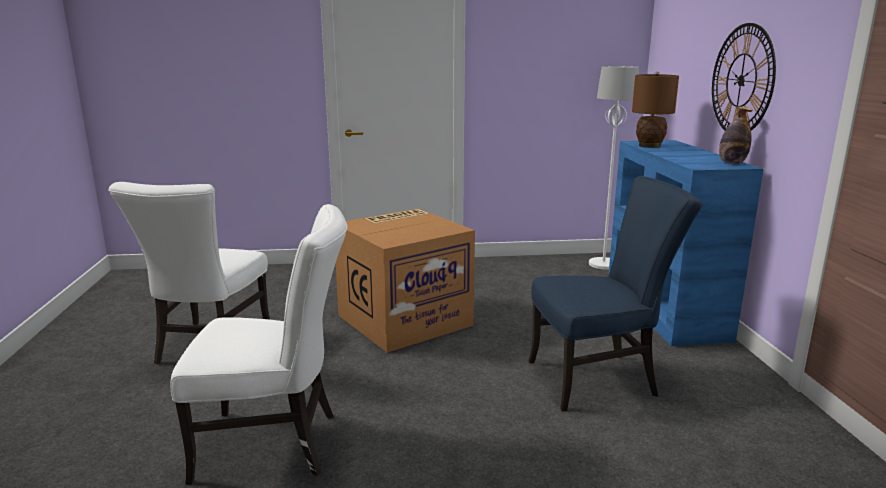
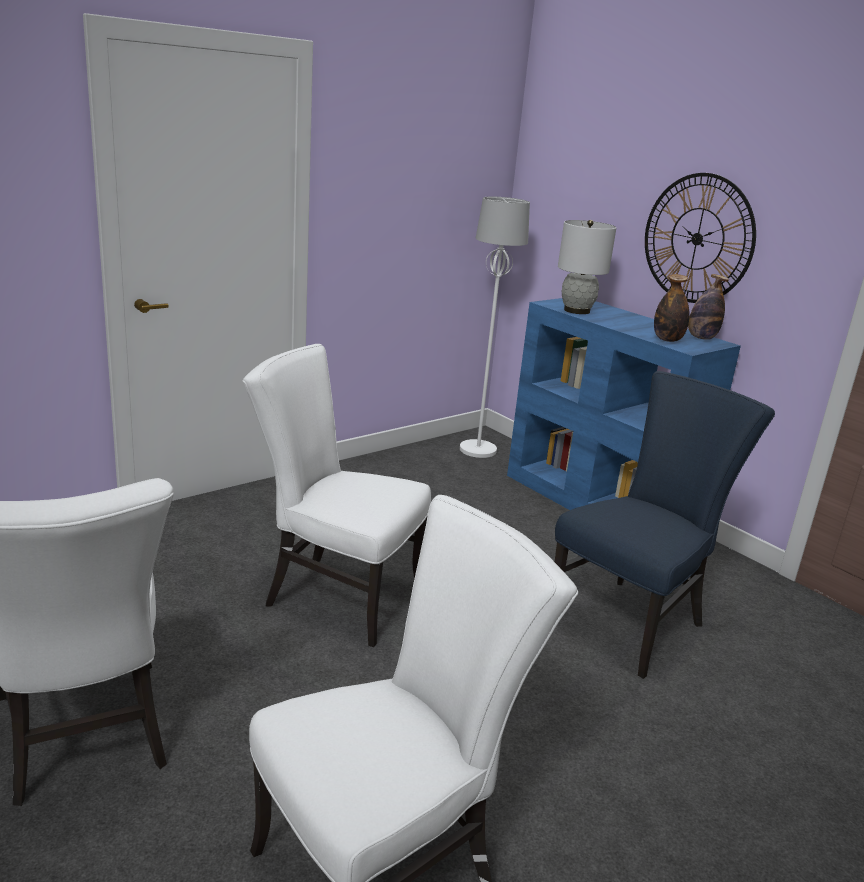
camera: 35 degrees left, 5 degrees up
cardboard box [336,209,475,353] -> white chair [243,344,431,647]
brown table lamp [632,72,679,148] -> white table lamp [558,220,616,314]
none -> bottle [654,274,690,342]

